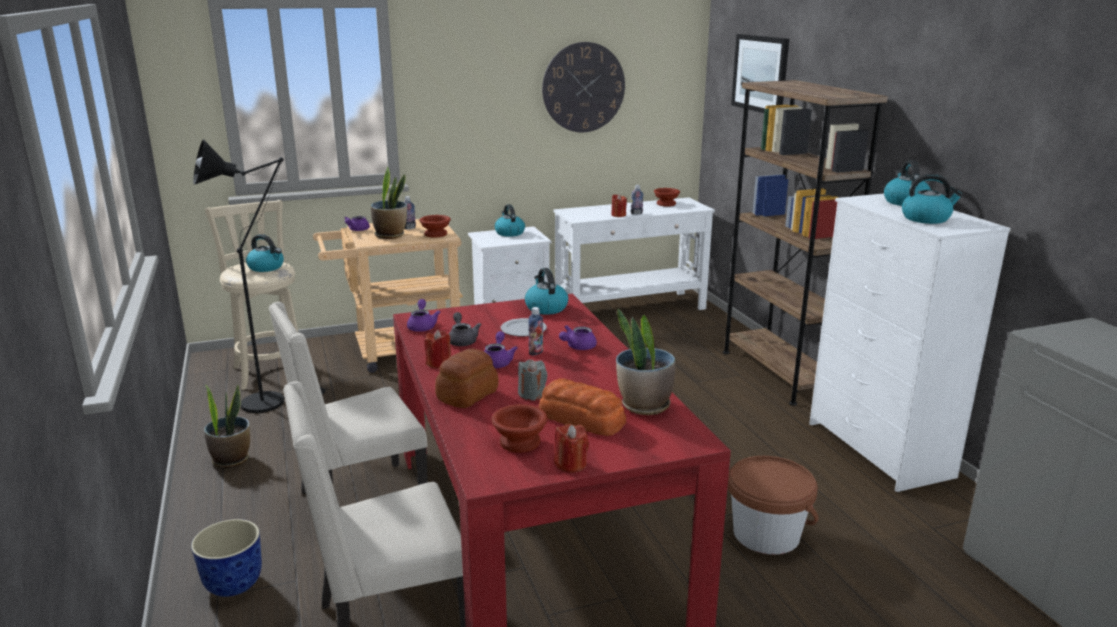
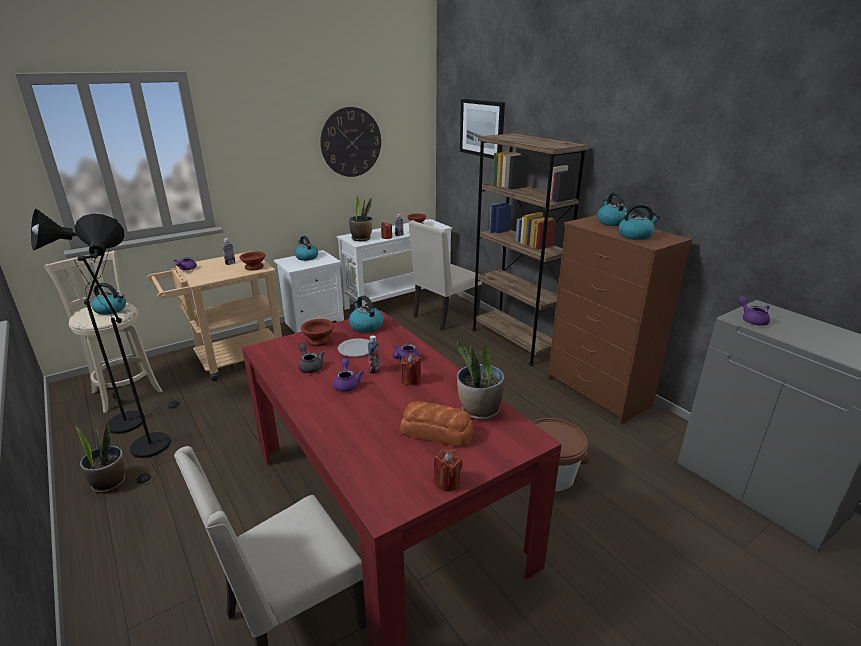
camera: 15 degrees left, 5 degrees up
planter [191,519,262,597] -> none
beige chair [269,302,428,494] -> beige chair moved to [409,220,482,330]
potted plant [371,167,407,239] -> potted plant moved to [349,194,373,241]
purple teapot [407,299,440,332] -> purple teapot moved to [738,296,770,326]
red candle [424,330,451,368] -> red candle moved to [401,354,421,385]
bread [435,349,499,408] -> none
brown bowl [492,404,548,453] -> brown bowl moved to [301,319,334,346]
grey candle [518,359,547,401] -> none
white dresser [809,194,1011,492] -> brown dresser [547,215,692,424]
none -> black floor lamp [74,214,171,485]

